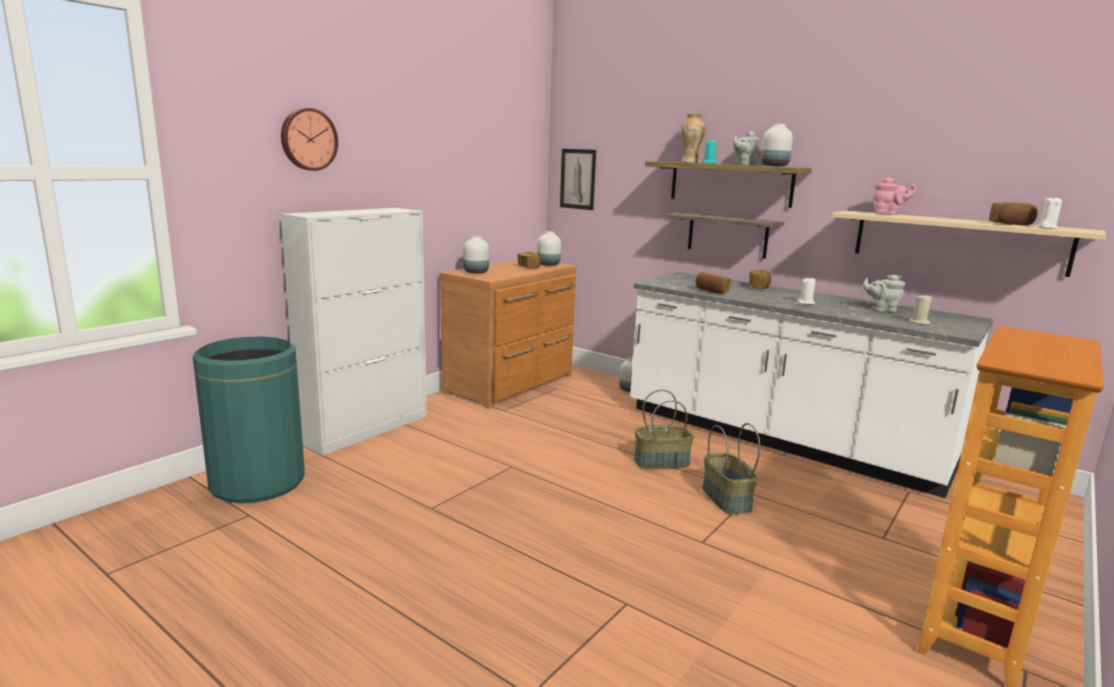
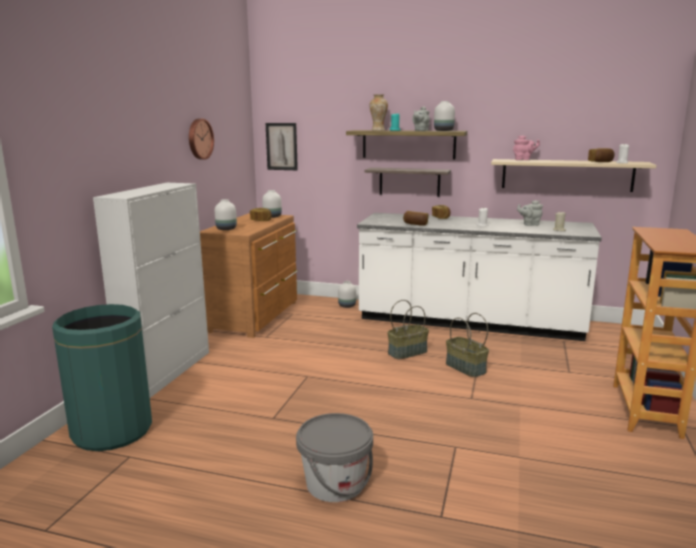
camera: 20 degrees left, 0 degrees up
wall clock [281,108,338,171] -> wall clock moved to [189,119,214,160]
none -> grey bucket [296,413,373,502]

